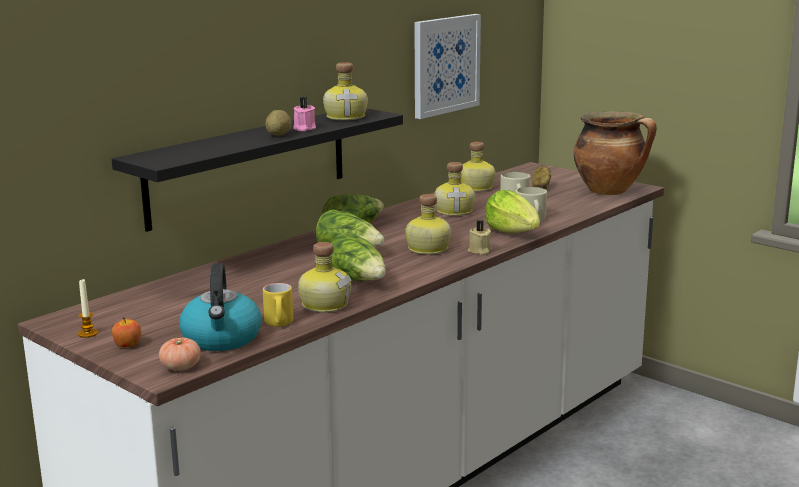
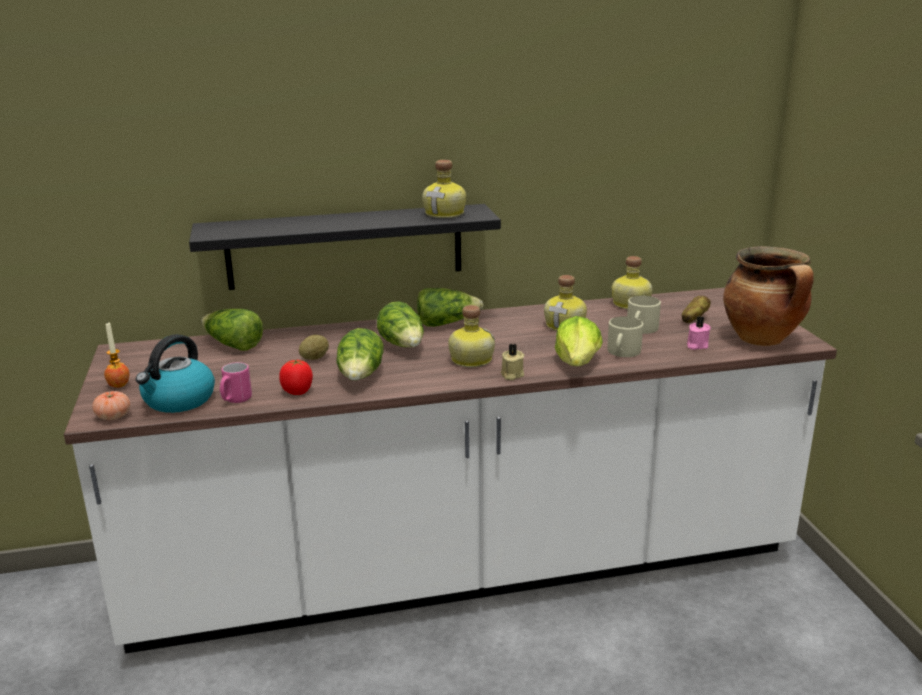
camera: 35 degrees right, 5 degrees up
yellow mug [263,283,293,327] -> pink mug [220,362,252,403]
potato [265,110,292,136] -> potato moved to [299,335,329,360]
pink candle [293,97,316,131] -> pink candle moved to [687,316,711,350]
bottle [298,242,352,313] -> tomato [279,360,313,395]
picture [414,14,481,119] -> none
none -> lettuce [201,309,263,351]

